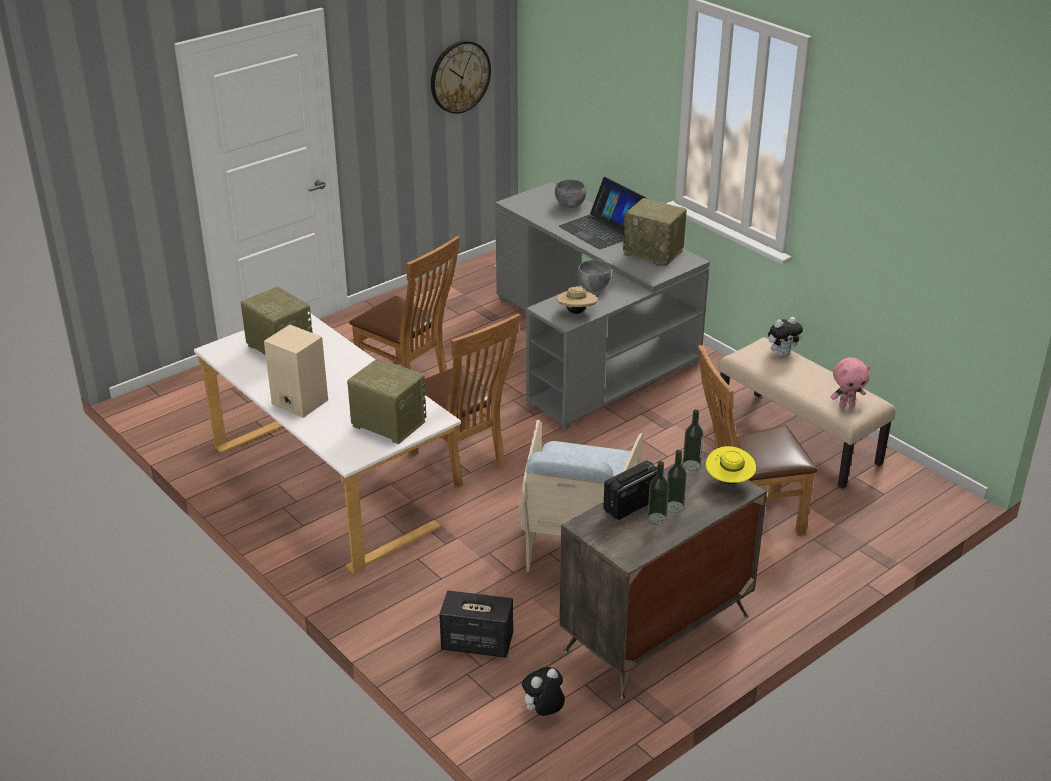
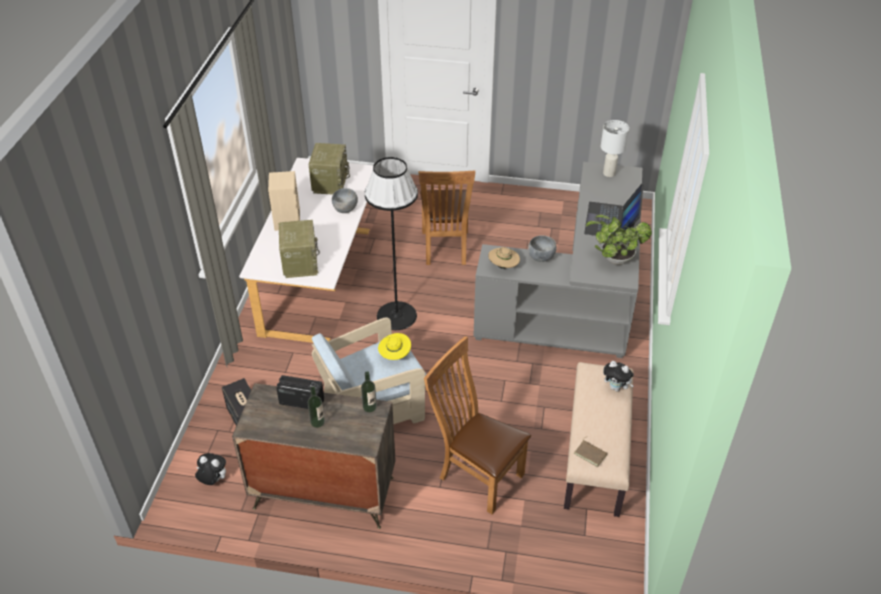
camera: 50 degrees right, 10 degrees up
brown chair [408,313,521,488] -> black floor lamp [365,157,418,330]
wall clock [431,40,491,114] -> none
grey bowl [555,179,586,208] -> grey bowl moved to [332,188,358,213]
radio [623,198,687,266] -> potted plant [586,215,652,265]
bottle [648,461,669,525] -> none
yellow hat [706,446,756,484] -> yellow hat moved to [378,333,411,360]
pink plush toy [830,357,871,408] -> brown book [574,437,608,467]
none -> white table lamp [601,120,629,177]

